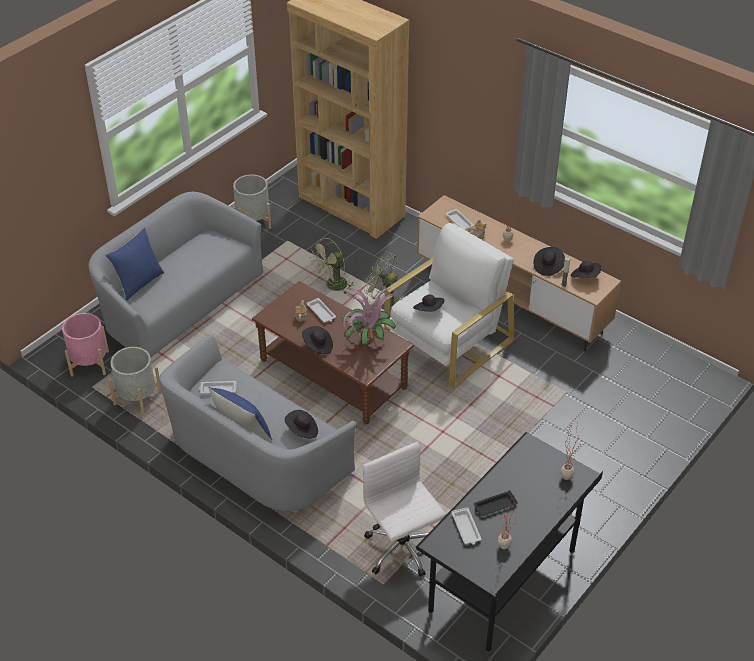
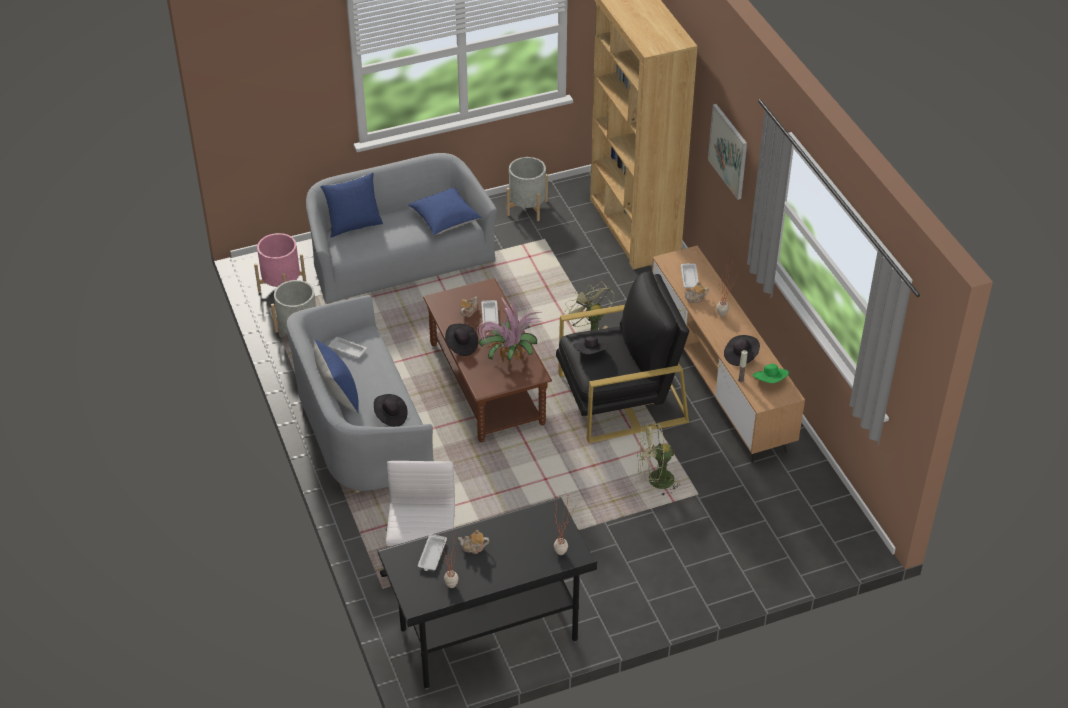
camera: 30 degrees right, 0 degrees up
green fan [310,238,353,294] -> green fan moved to [637,423,680,495]
white armchair [384,223,515,388] -> black armchair [556,271,689,443]
black tray [474,490,518,516] -> teapot [458,530,489,554]
black hat [571,261,601,278] -> green hat [753,364,789,383]
none -> blue pillow [408,188,482,235]
none -> picture [708,104,747,200]

